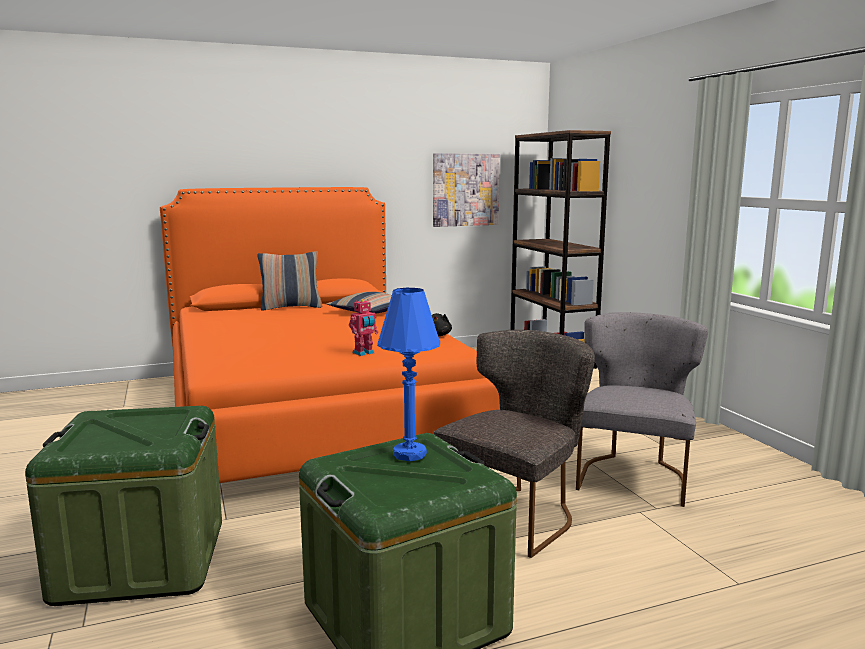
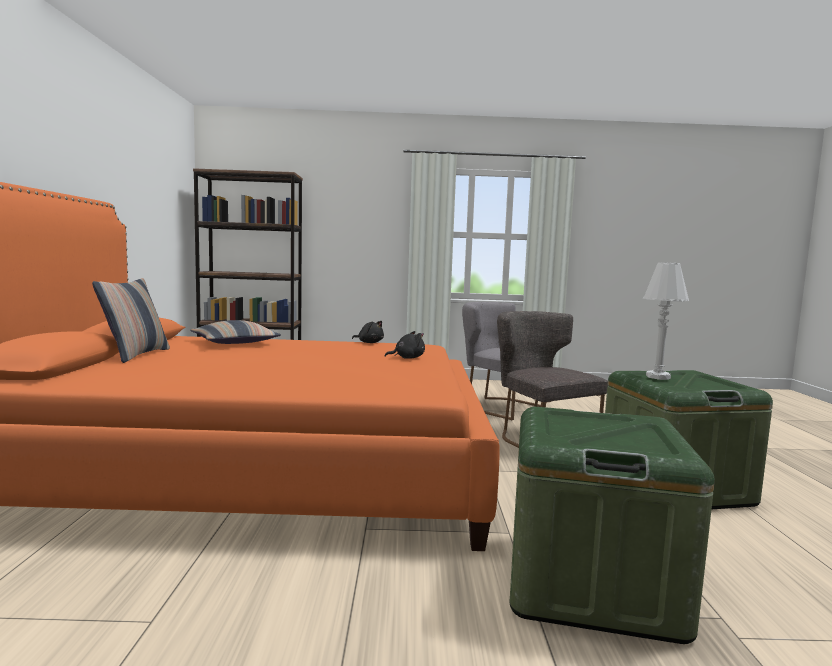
camera: 70 degrees left, 5 degrees down
toy robot [349,299,378,356] -> black plush toy [385,331,425,359]
blue table lamp [377,288,440,461] -> white table lamp [643,262,689,380]
picture [433,153,500,227] -> none

